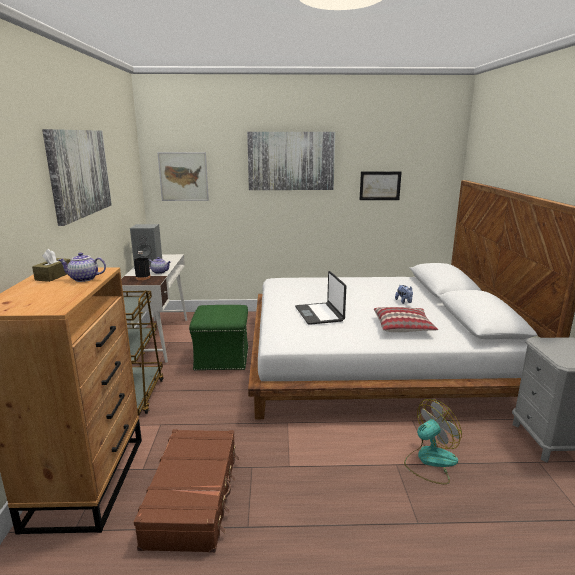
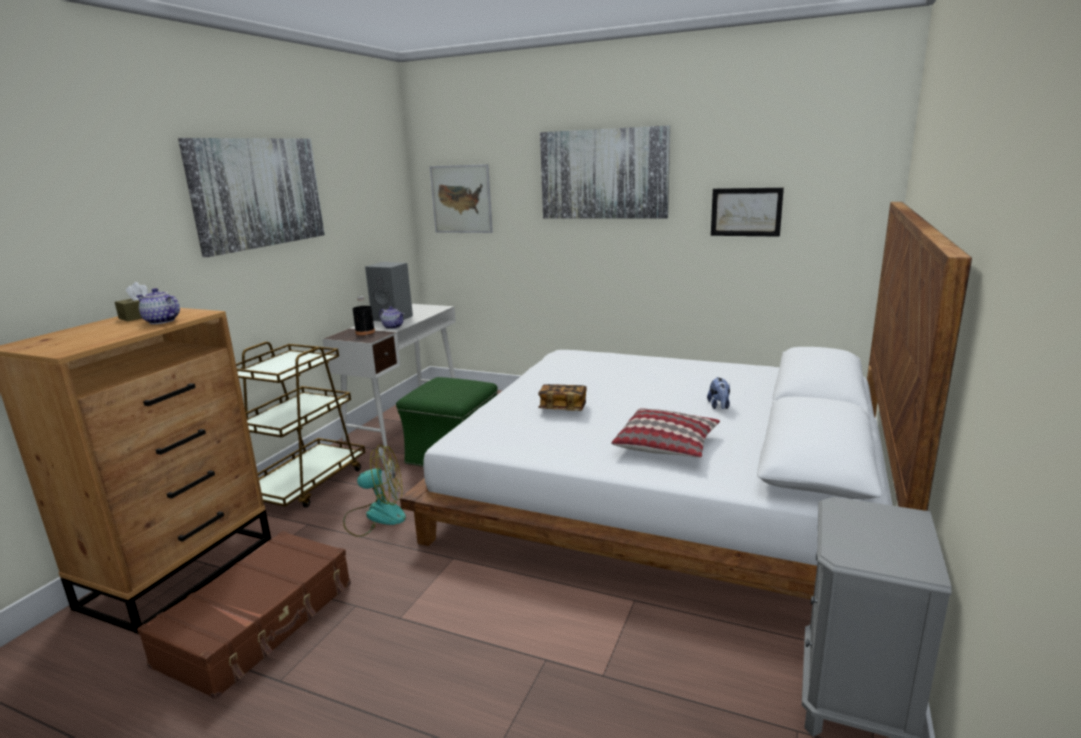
camera: 25 degrees right, 0 degrees up
laptop [295,271,346,325] -> book [538,384,587,411]
fan [404,399,462,484] -> fan moved to [343,445,406,537]

